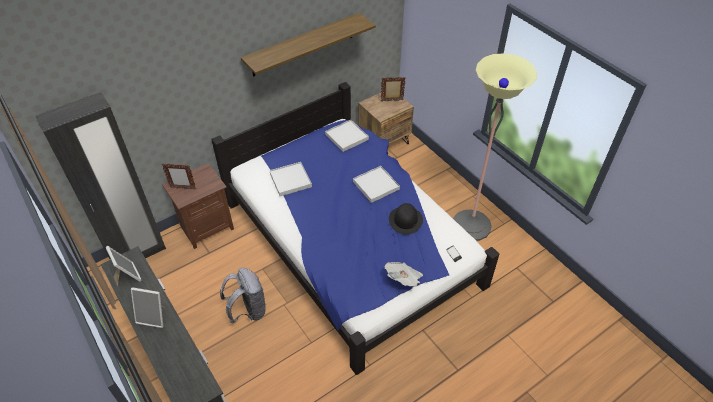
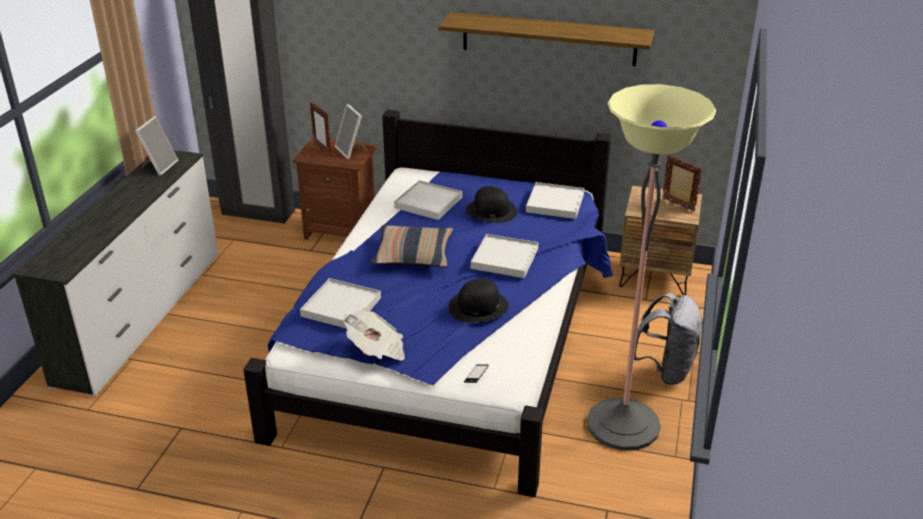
camera: 50 degrees right, 15 degrees down
picture frame [131,287,163,328] -> picture frame moved to [335,104,367,159]
grey backpack [220,268,266,324] -> grey backpack moved to [634,293,703,385]
none -> white tray [300,278,381,329]
none -> pillow [371,225,453,267]
none -> black hat [466,186,517,223]

